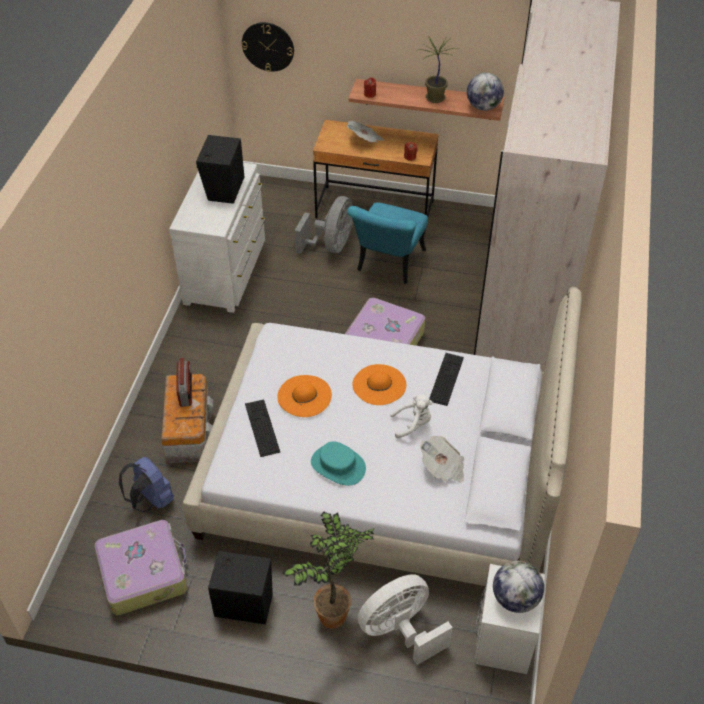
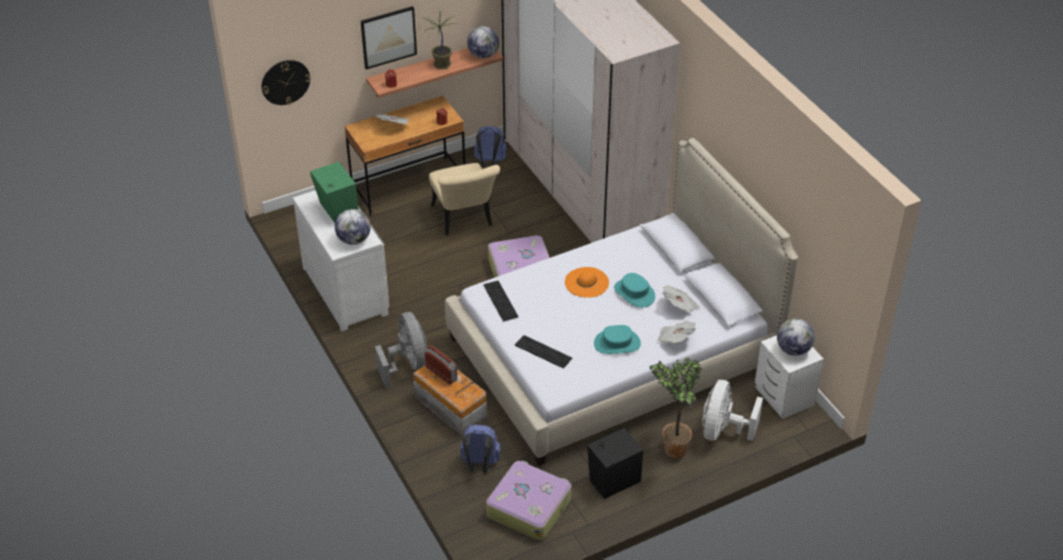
camera: 40 degrees left, 5 degrees down
black speaker [196,135,245,204] -> green speaker [310,162,358,223]
orange hat [277,375,332,417] -> none
grey fan [295,196,353,254] -> grey fan moved to [375,312,427,388]
turquoise chair [347,203,428,284] -> beige chair [429,163,500,235]
white plush toy [390,395,433,439] -> turquoise hat [614,273,655,308]
keyboard [429,353,464,406] -> keyboard moved to [483,281,519,321]
none -> globe [335,209,371,245]
none -> picture [361,6,417,70]
none -> blue backpack [474,126,507,167]
none -> newspaper [657,321,696,343]

